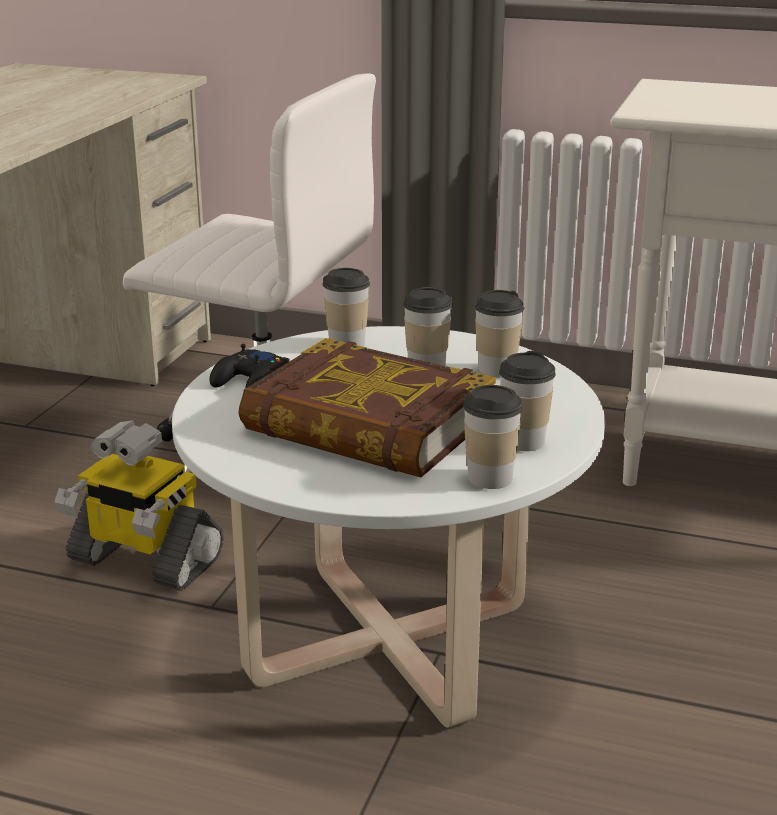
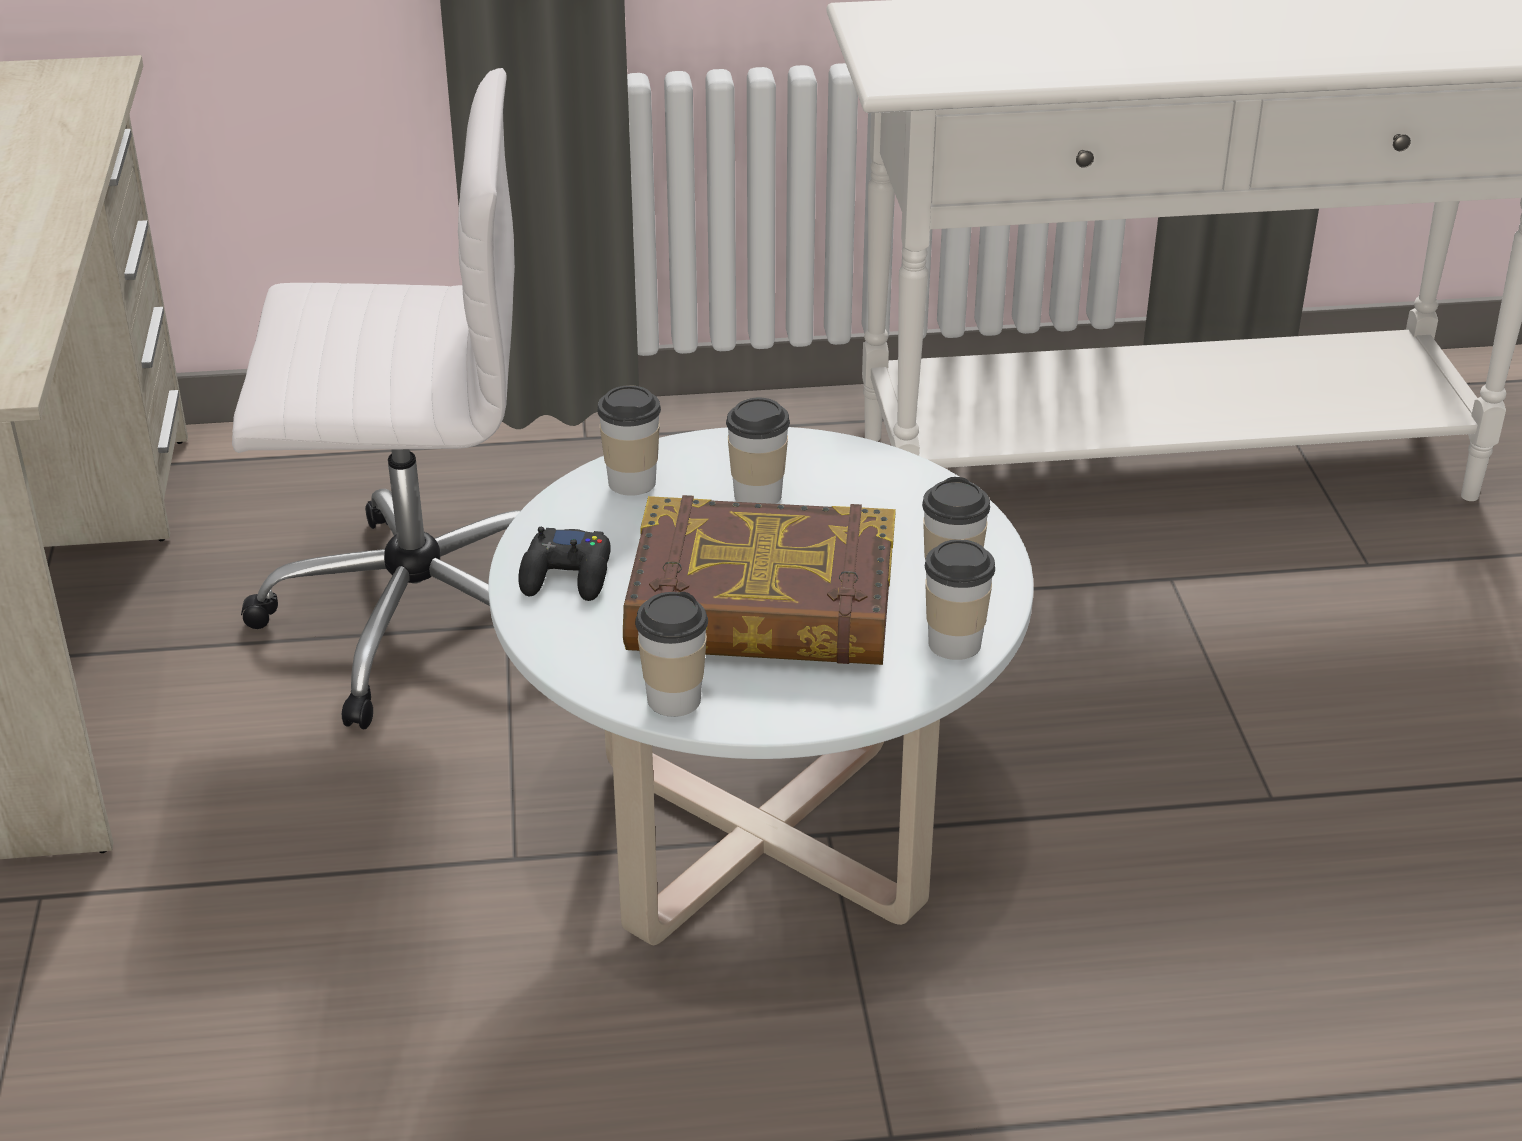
camera: 25 degrees left, 10 degrees up
toy robot [54,420,224,591] -> none
cup [474,290,524,378] -> cup moved to [635,592,708,717]

